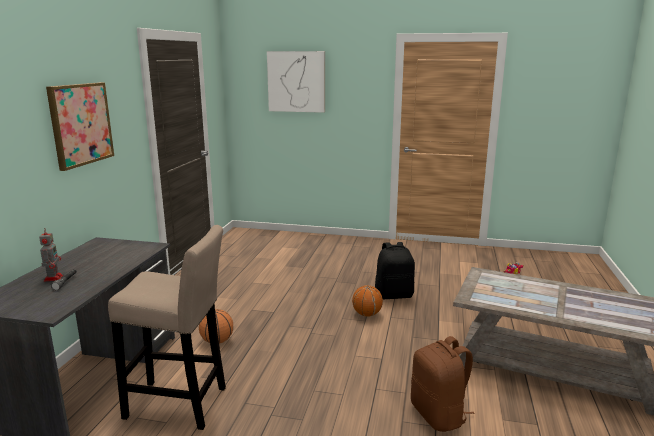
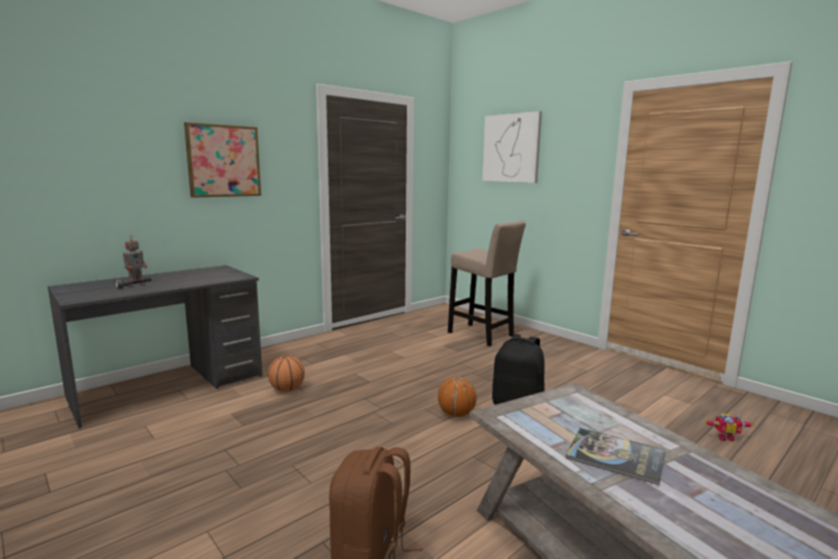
camera: 35 degrees right, 5 degrees down
beige stool [108,225,226,430] -> beige stool moved to [448,221,526,346]
none -> book [566,428,665,485]

